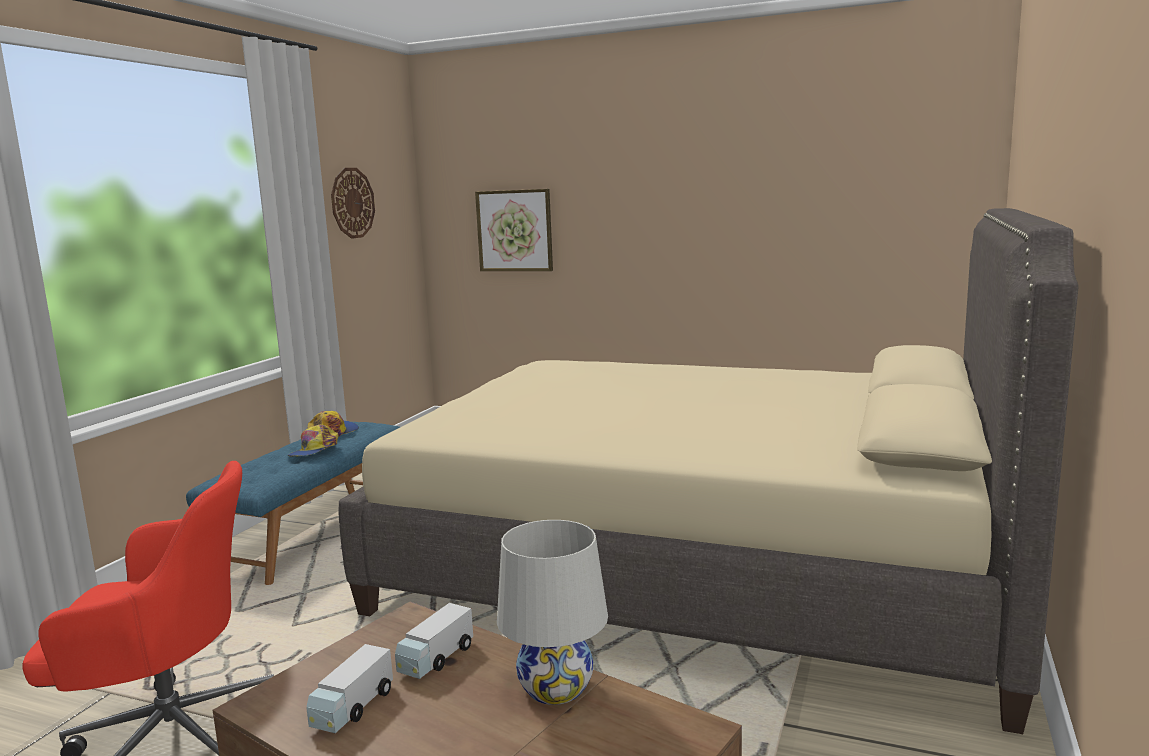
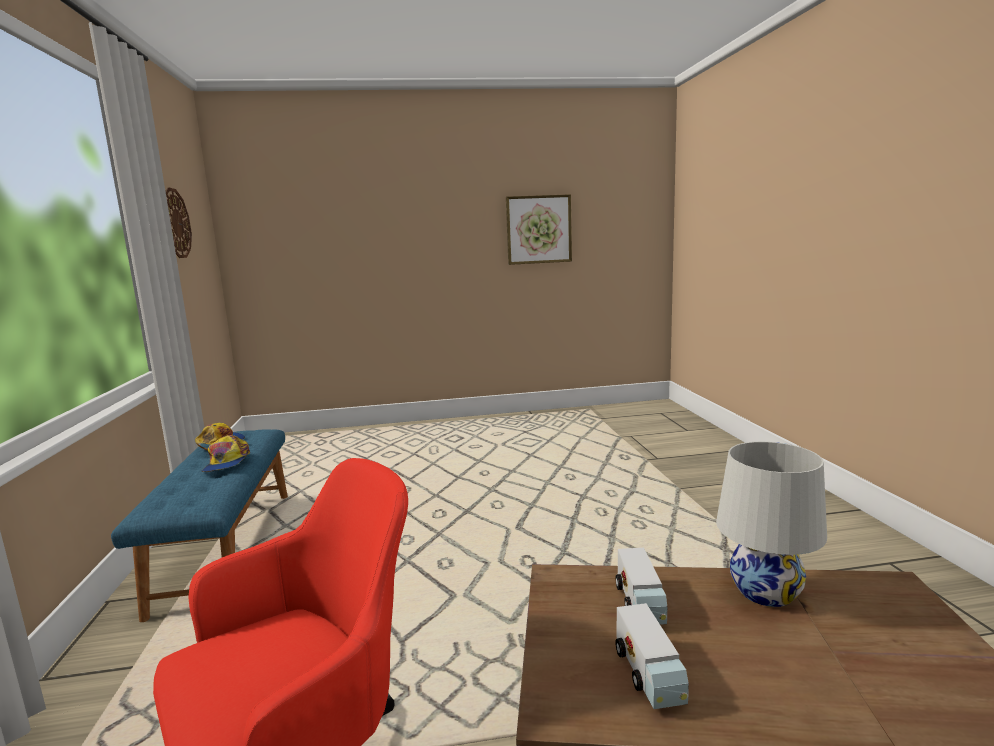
camera: 30 degrees left, 0 degrees up
beige bed [338,208,1079,734] -> none
picture [475,189,553,271] -> picture moved to [506,194,572,265]

